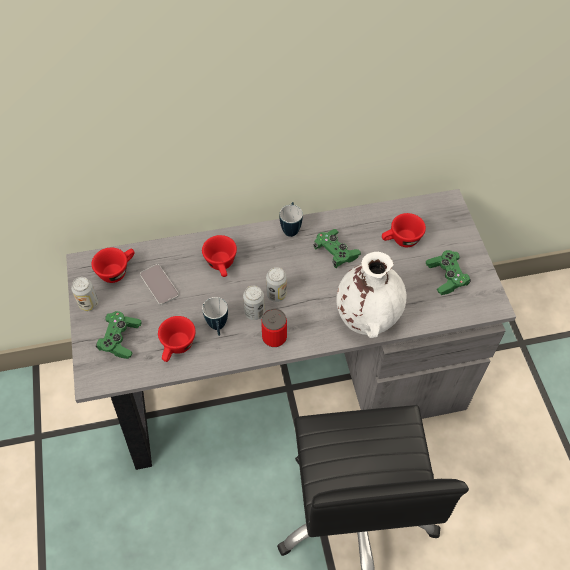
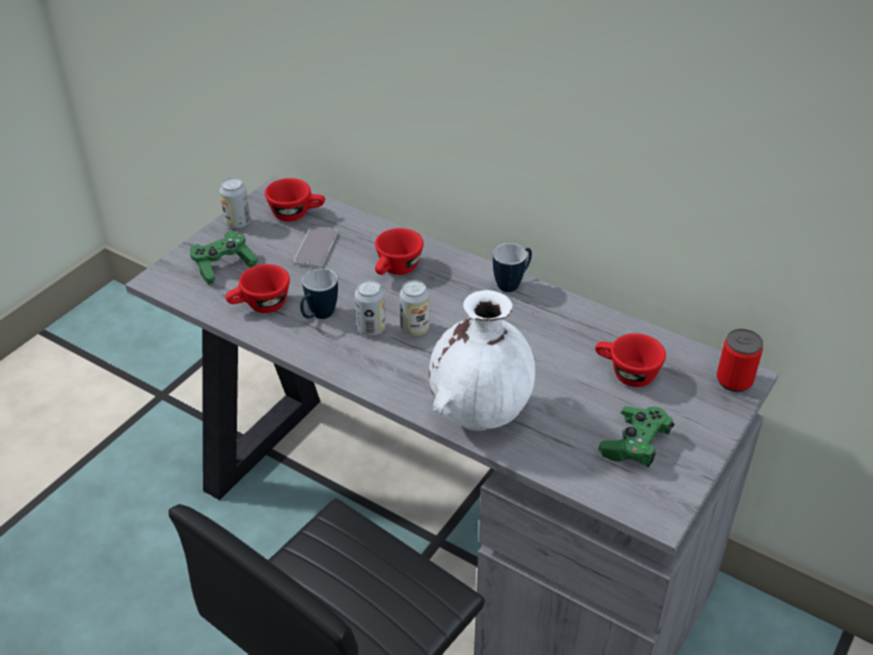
camera: 45 degrees right, 15 degrees down
can [261,309,287,347] -> can moved to [717,329,763,392]
green game controller [313,229,361,268] -> none

